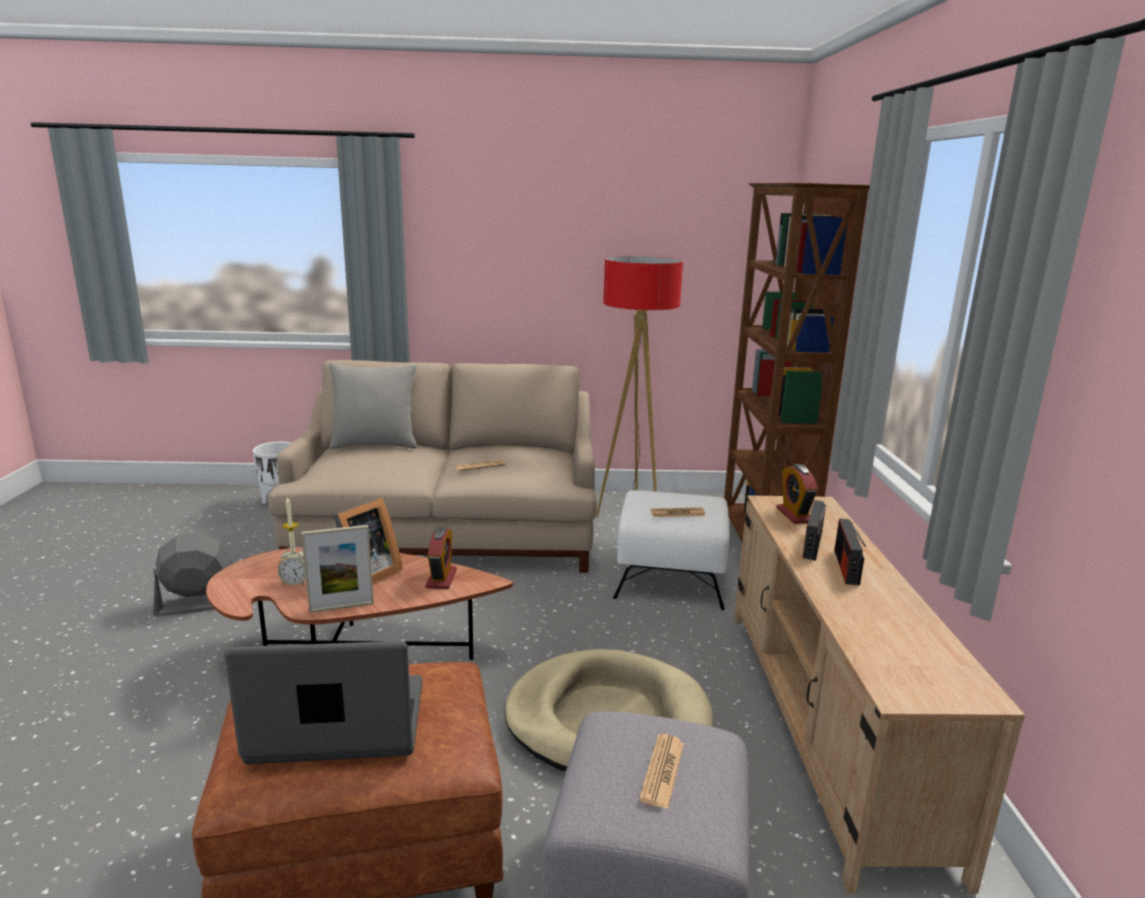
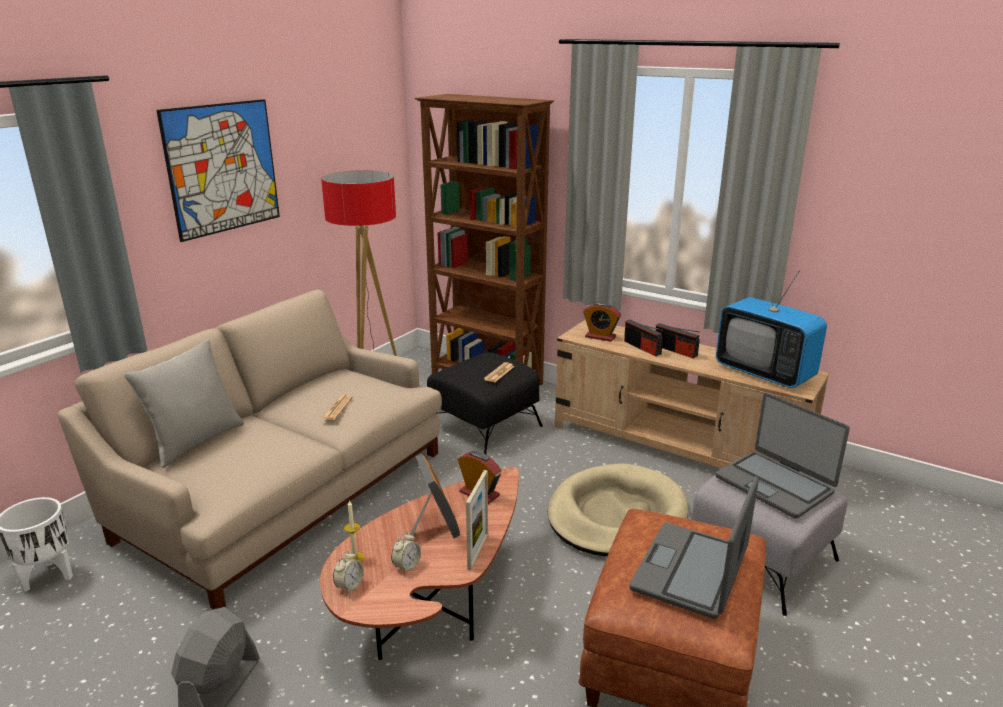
camera: 55 degrees left, 5 degrees up
white ottoman [613,490,730,610] -> black ottoman [427,352,543,454]
newspaper [639,734,684,809] -> laptop [715,393,850,519]
none -> picture [156,99,280,242]
none -> alarm clock [333,551,364,594]
none -> television [716,262,827,388]

